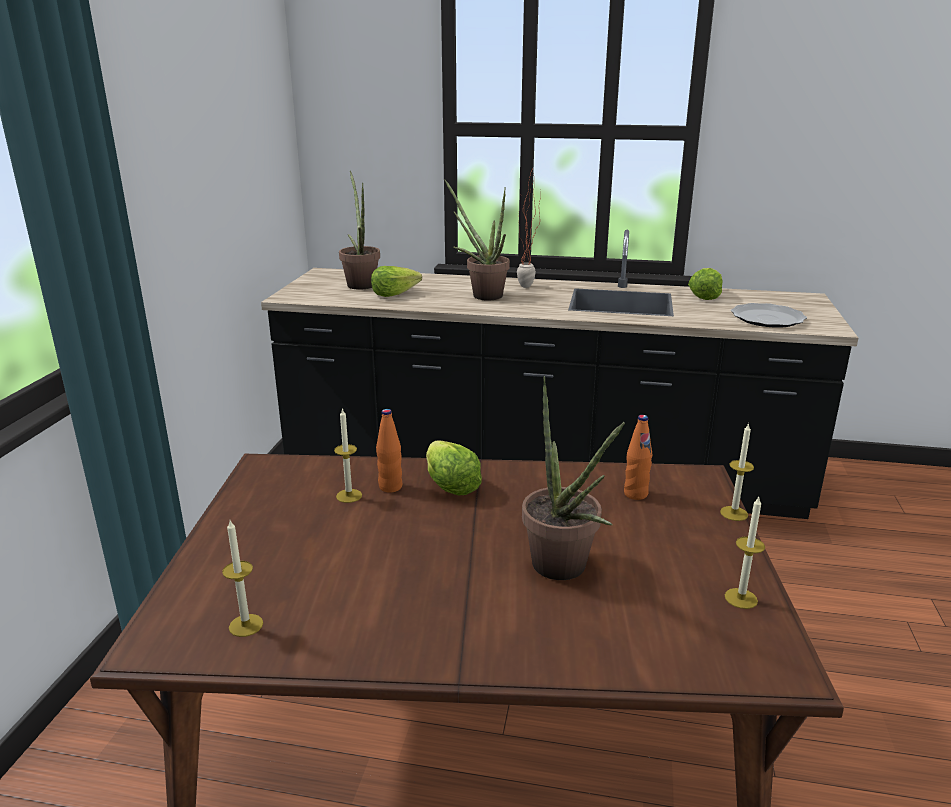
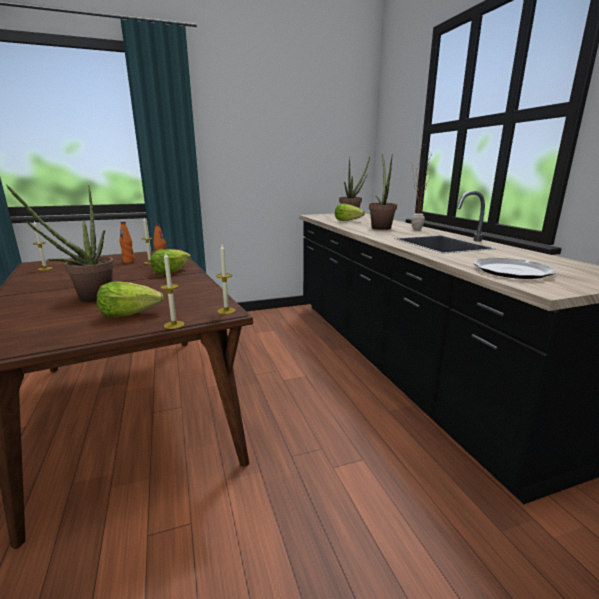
camera: 60 degrees right, 5 degrees down
orange bottle [624,415,652,500] -> orange bottle moved to [119,222,135,263]
lettuce [688,268,723,300] -> lettuce moved to [97,281,164,317]
candle [725,497,765,609] -> candle moved to [216,245,236,314]

